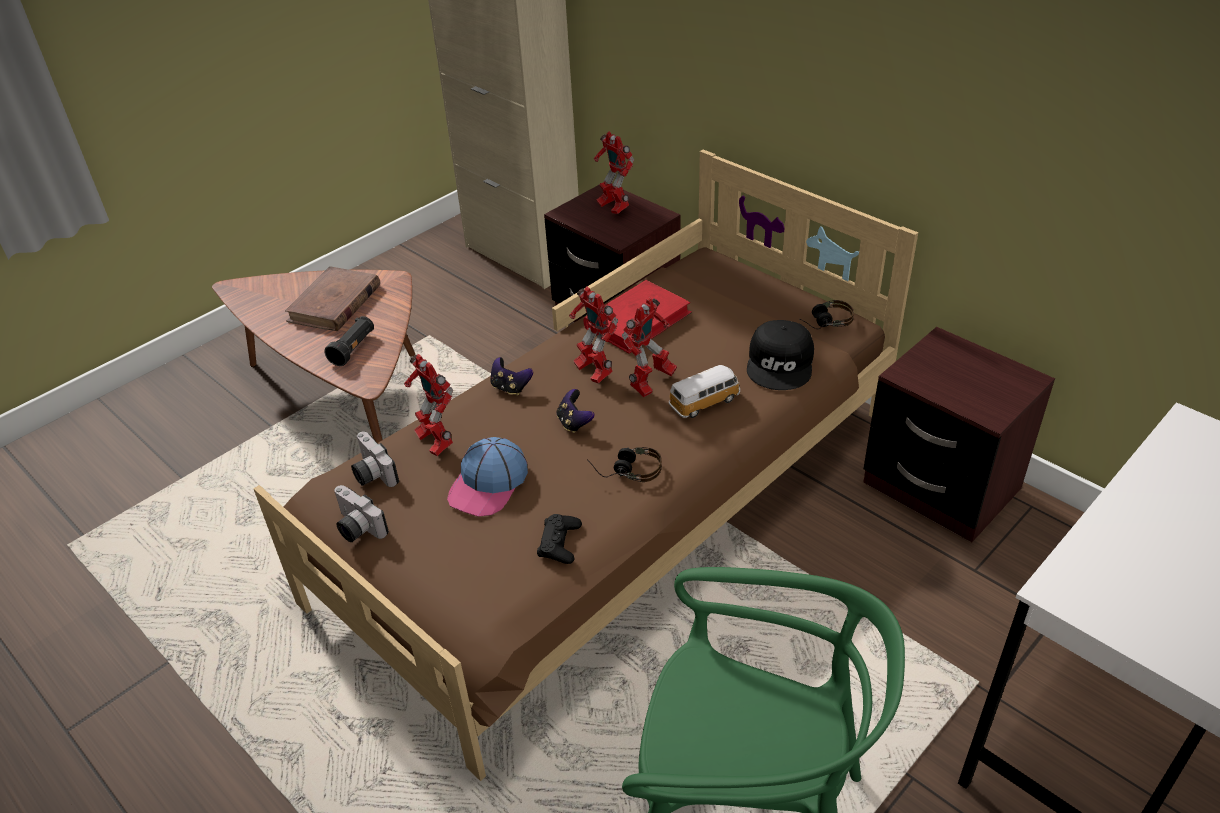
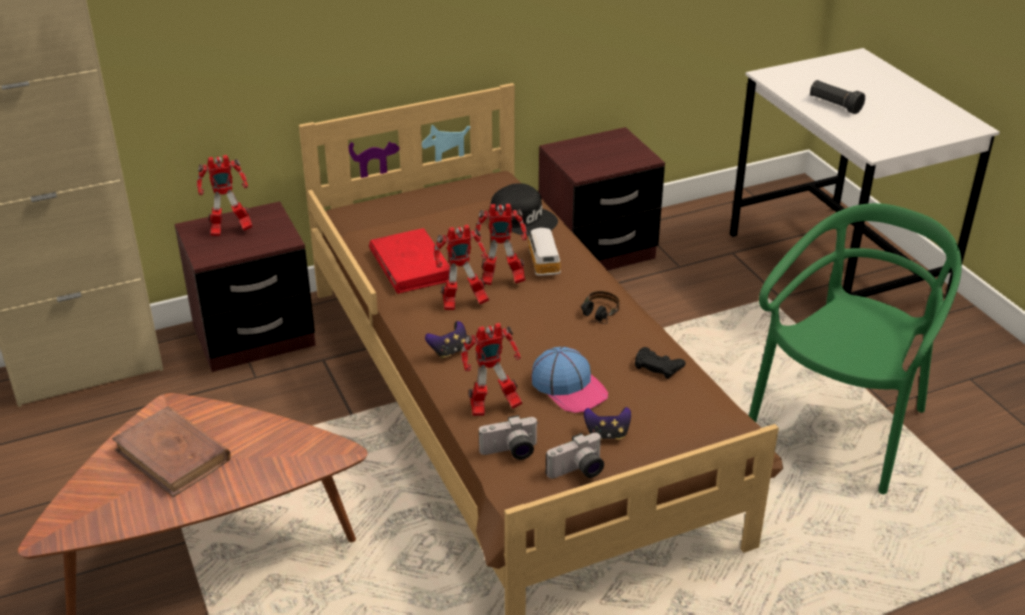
camera: 70 degrees left, 5 degrees down
black flashlight [324,316,374,366] -> black flashlight moved to [810,80,865,114]
game controller [557,389,595,433] -> game controller moved to [584,407,631,440]
toy robot [622,297,677,398] -> toy robot turned 120 degrees clockwise [475,204,527,285]
headphones [799,300,854,329] -> none

